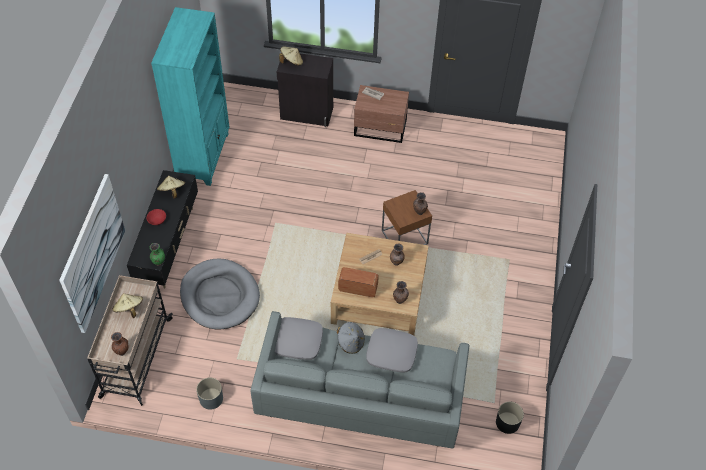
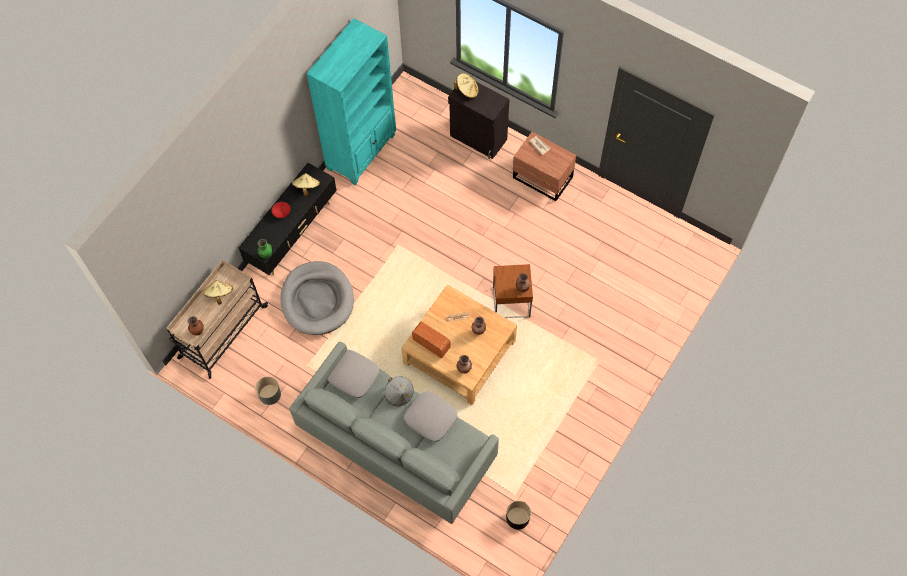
camera: 25 degrees right, 10 degrees up
picture [59,174,125,333] -> none

